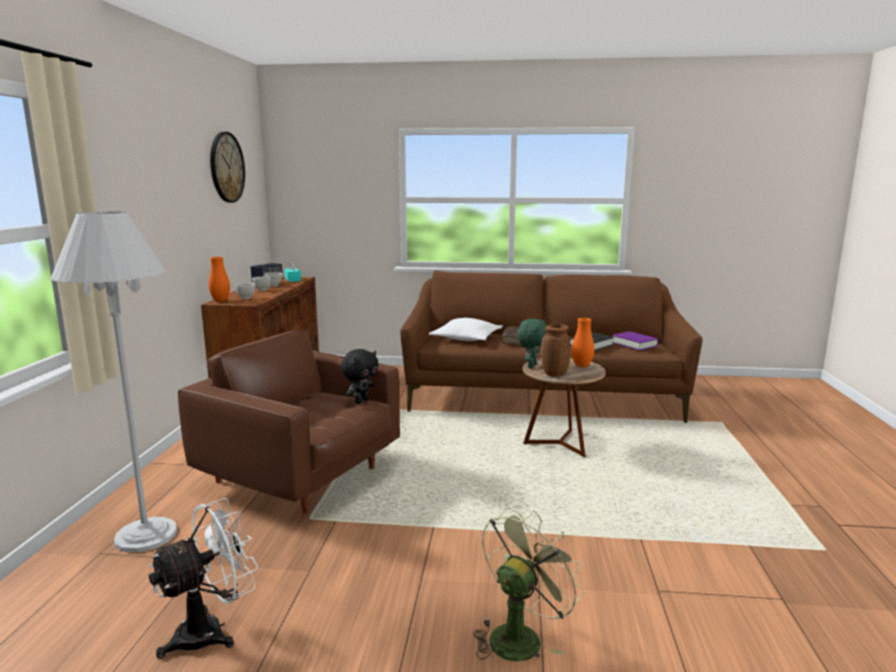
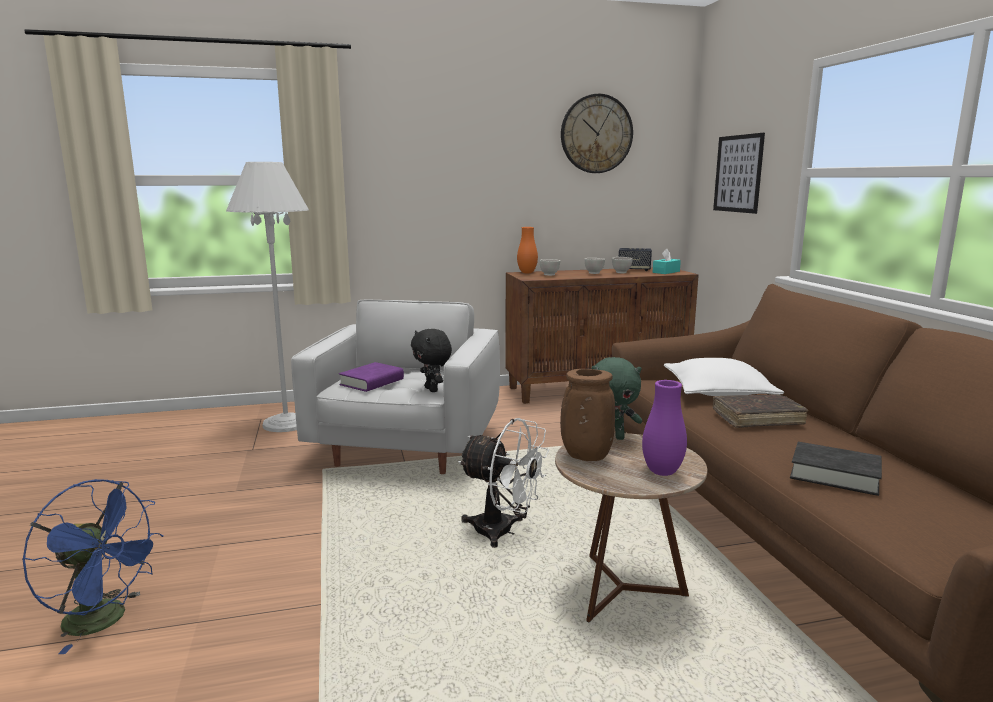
camera: 70 degrees right, 0 degrees up
white fan [148,498,259,659] -> white fan moved to [458,418,549,548]
brown armchair [178,329,400,514] -> white armchair [291,299,500,474]
black plush toy [341,349,379,404] -> black plush toy turned 45 degrees clockwise [411,329,452,392]
green fan [473,508,585,661] -> blue fan [22,479,163,654]
orange vase [571,318,594,367] -> purple vase [642,380,687,476]
purple book [612,331,659,351] -> purple book moved to [339,362,404,392]
none -> picture [713,133,765,214]

